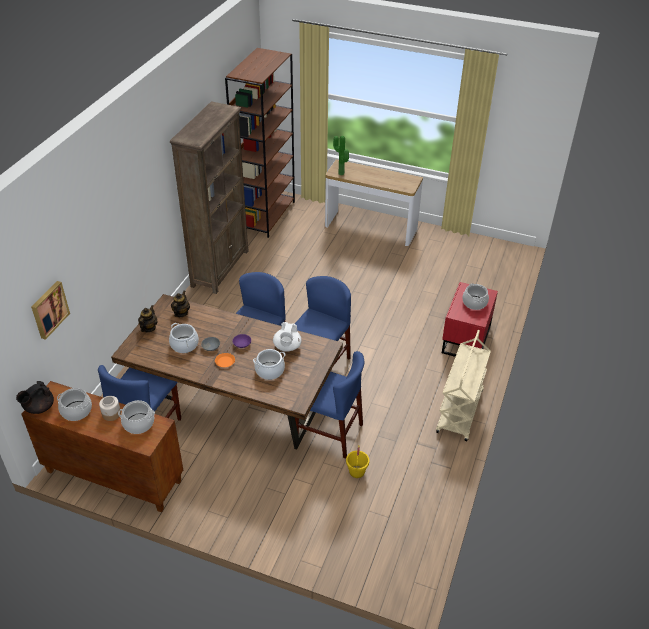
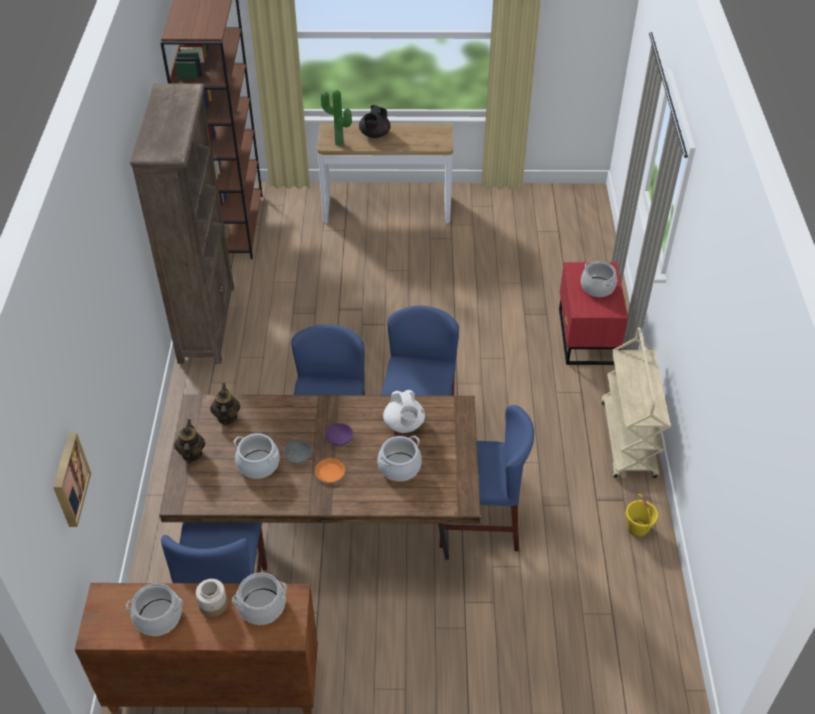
camera: 20 degrees left, 5 degrees up
black teapot [16,381,54,414] -> black teapot moved to [359,105,390,138]
yellow bucket [346,446,369,478] -> yellow bucket moved to [626,494,658,537]

